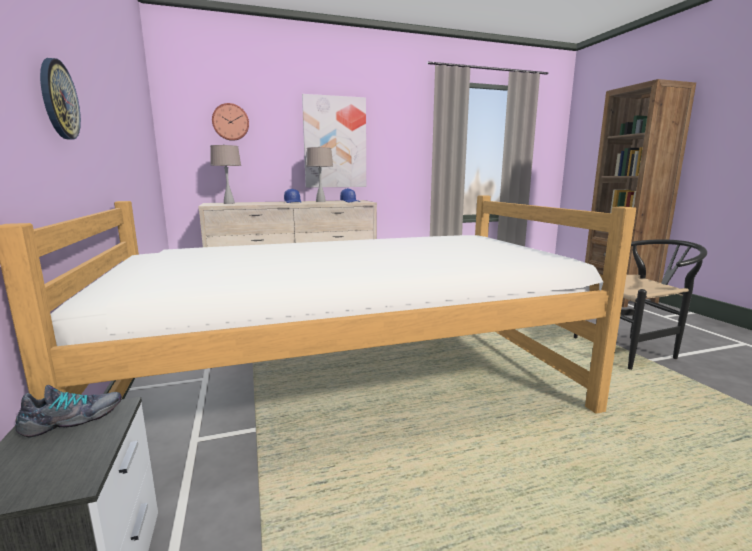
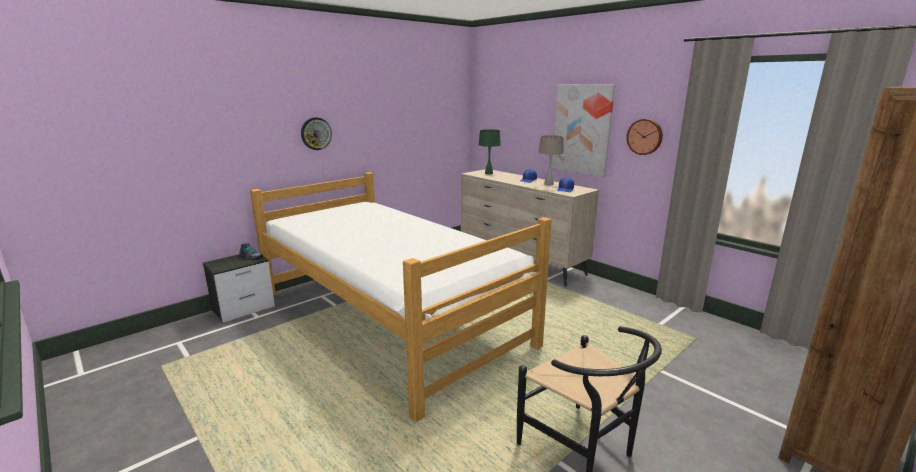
camera: 65 degrees right, 5 degrees up
beige table lamp [210,144,241,204] -> green table lamp [479,129,501,174]
wall clock [212,103,249,141] -> wall clock moved to [626,119,663,155]

